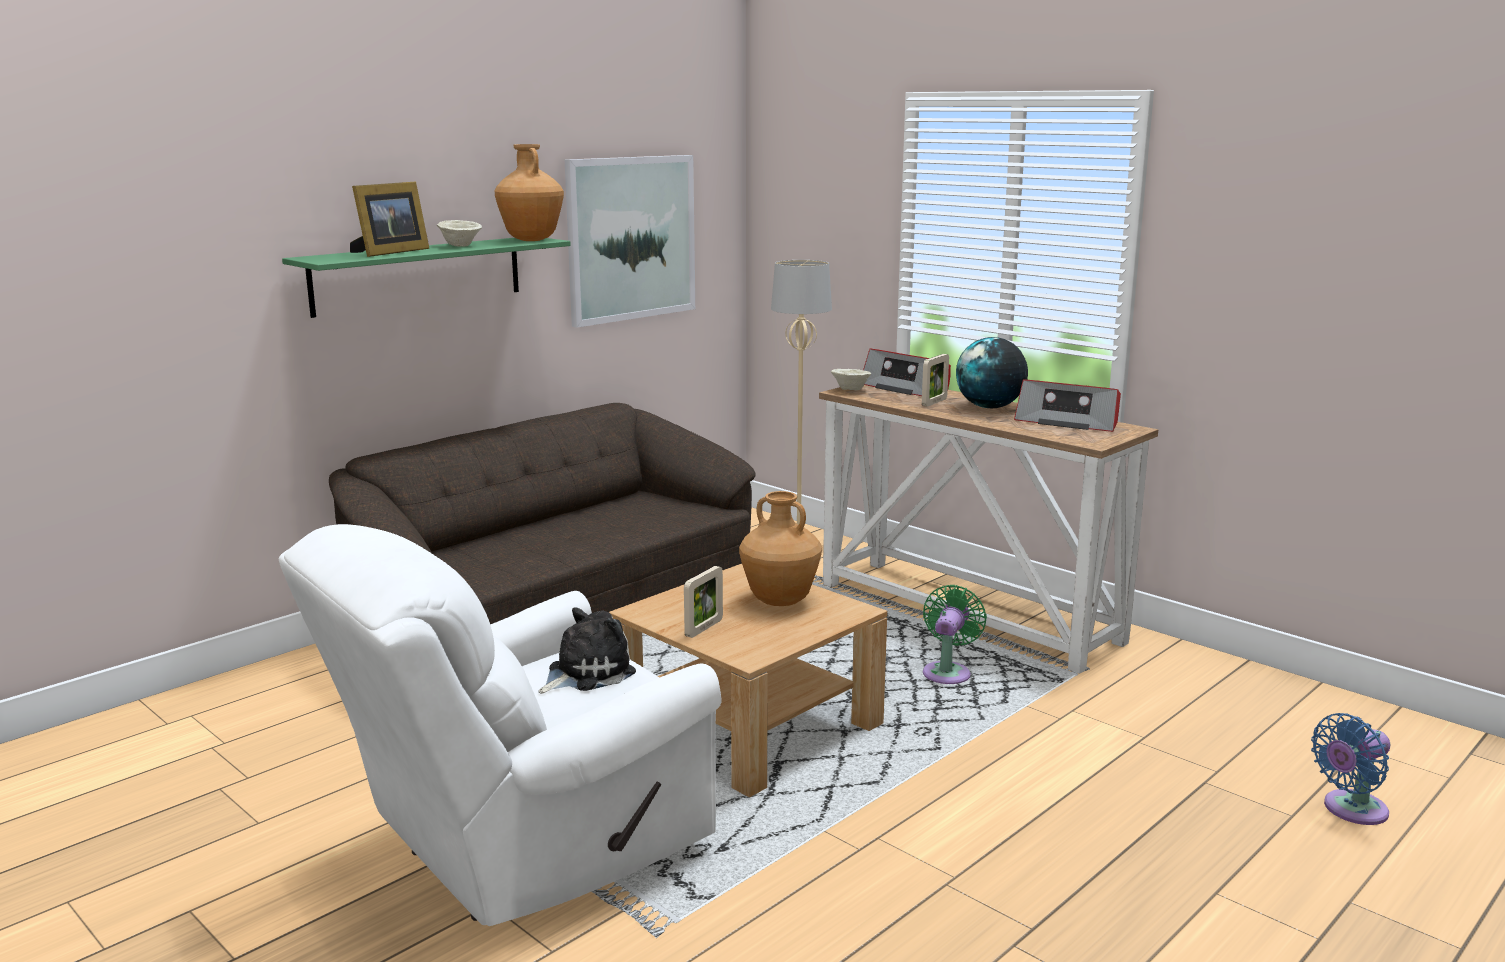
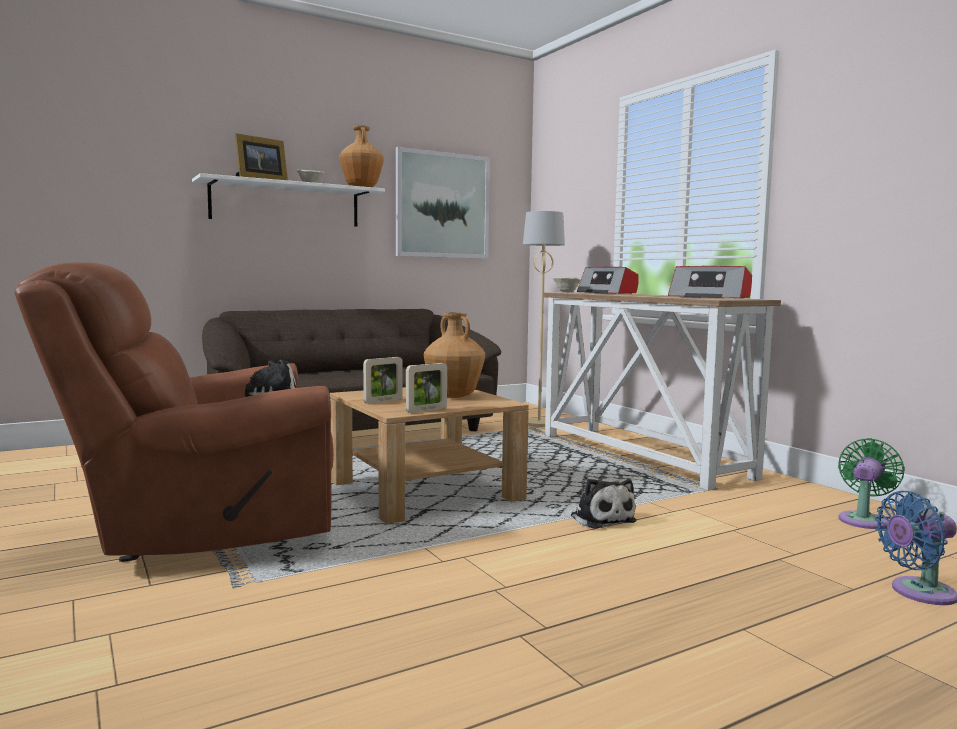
camera: 15 degrees right, 10 degrees down
white armchair [279,524,722,926] -> brown armchair [15,262,334,562]
green shelf [282,238,571,318] -> white shelf [192,173,385,227]
picture frame [922,354,949,407] -> picture frame moved to [406,363,447,413]
green fan [923,585,987,684] -> green fan moved to [838,438,905,529]
globe [956,337,1028,408] -> none
none -> plush toy [571,479,636,529]

